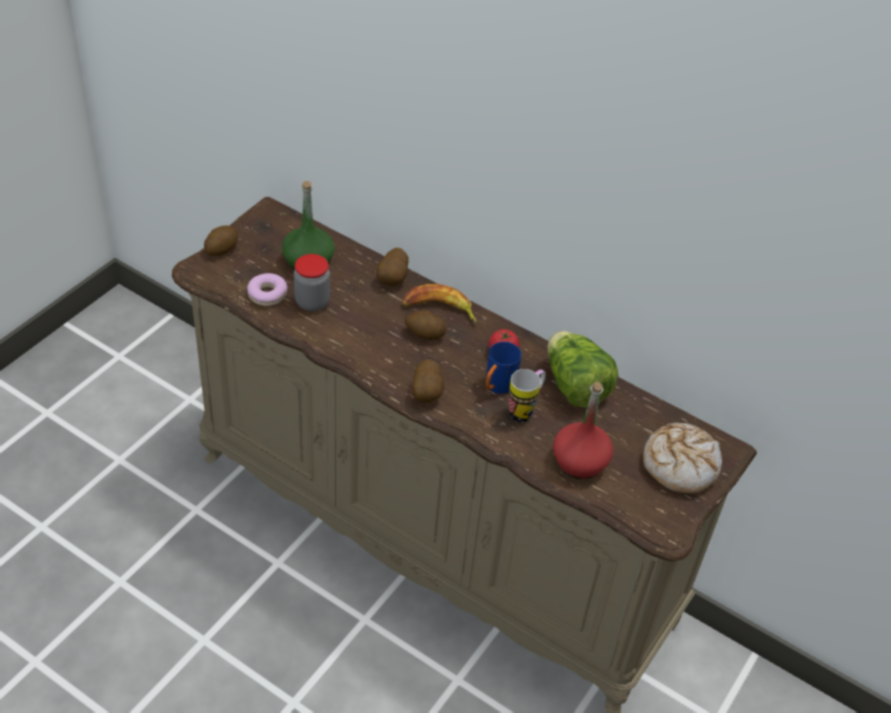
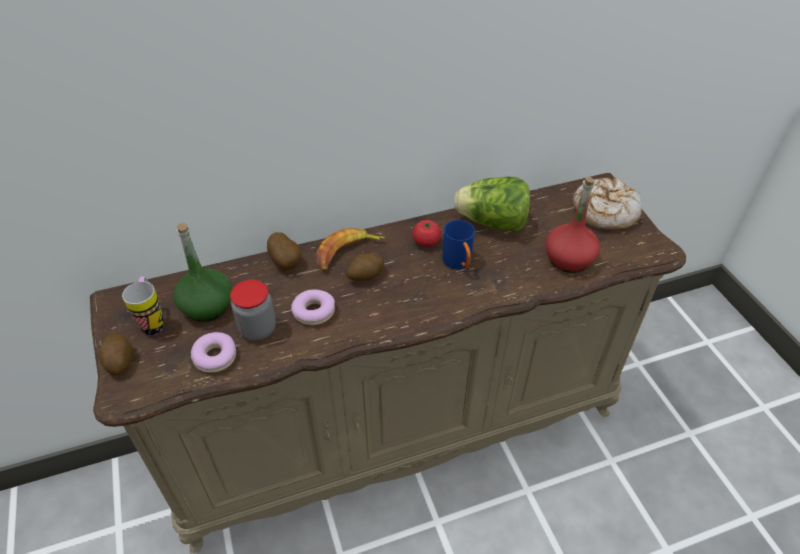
camera: 50 degrees left, 0 degrees up
potato [412,359,444,403] -> none
mug [509,369,546,423] -> mug moved to [122,276,164,335]
none -> donut [291,289,335,325]

